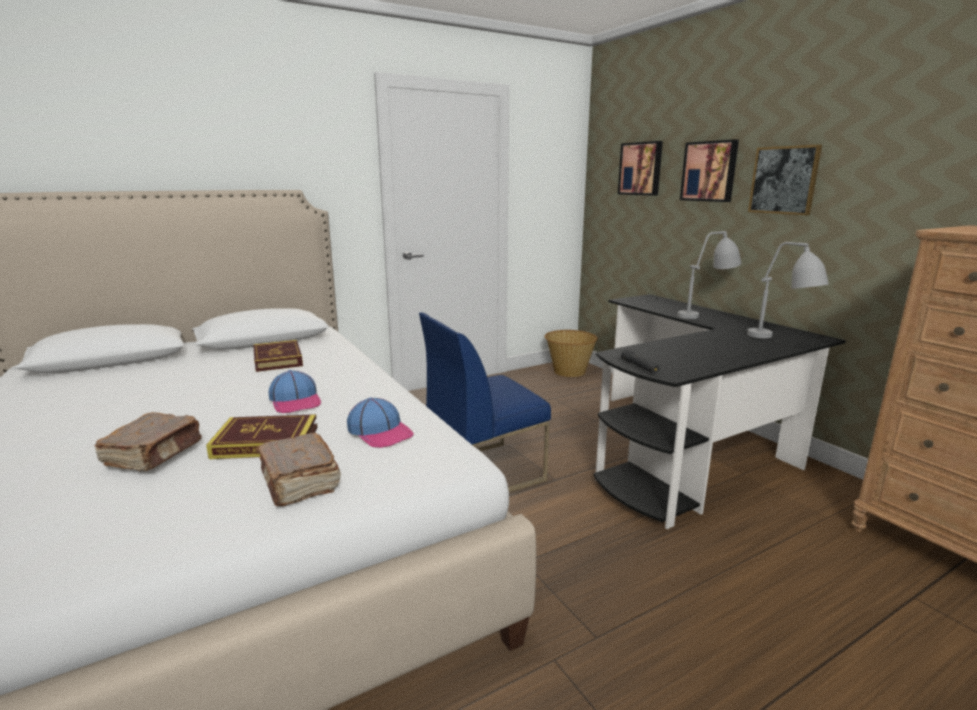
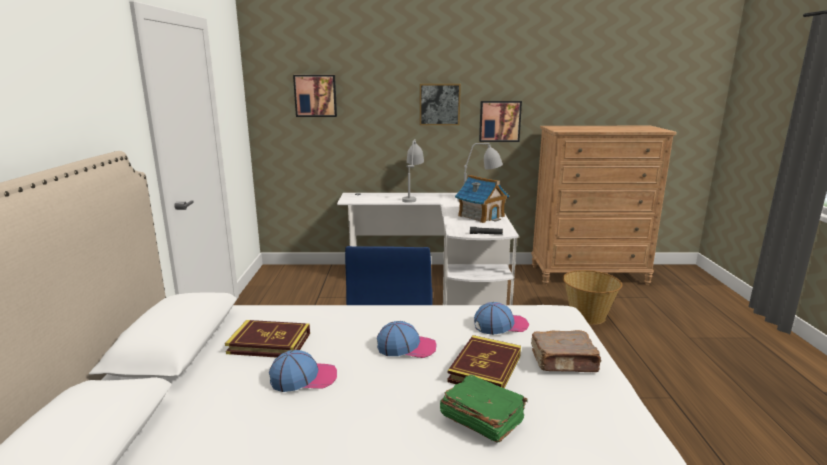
camera: 60 degrees left, 0 degrees up
brown book [94,412,202,471] -> green book [440,375,528,443]
basket [544,330,597,377] -> basket moved to [563,270,622,324]
black desk [594,294,846,529] -> white desk [337,193,519,305]
picture [680,139,739,202] -> picture moved to [479,101,522,142]
none -> cap [269,350,337,392]
none -> toy house [455,175,509,223]

